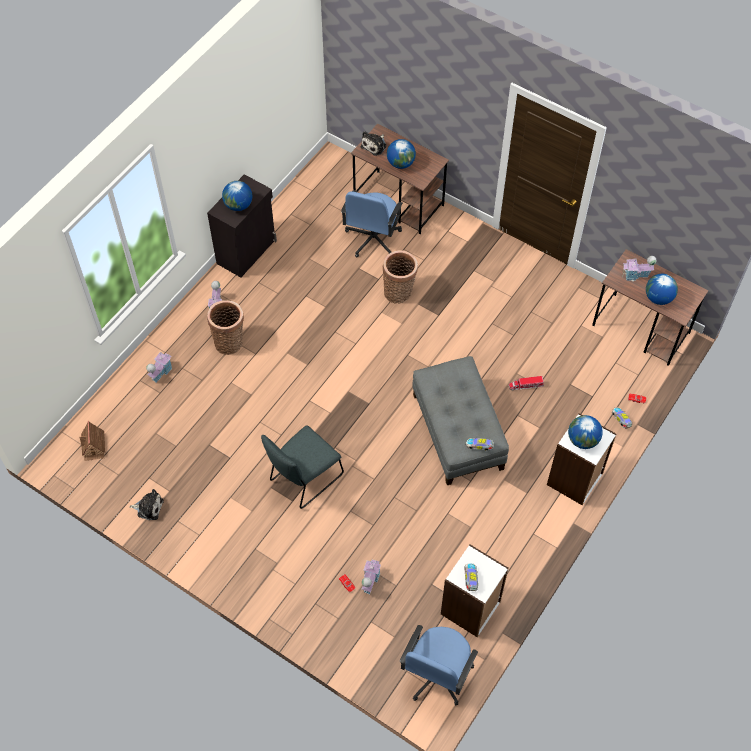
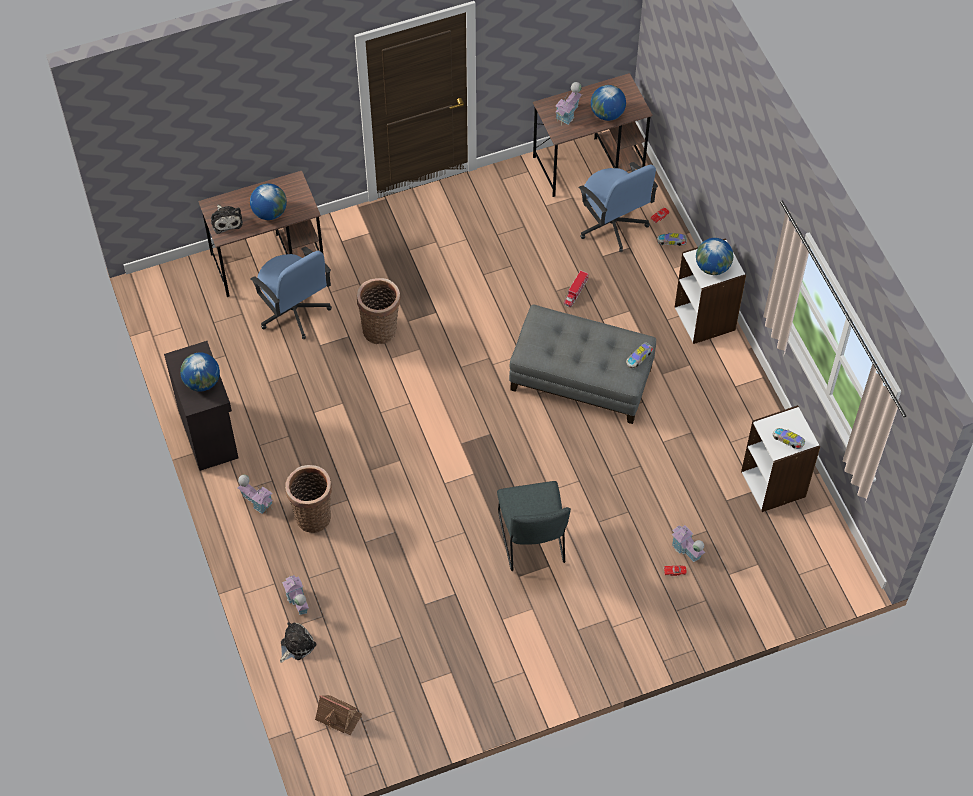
camera: 55 degrees left, 0 degrees up
plush toy [130,489,164,520] -> plush toy moved to [280,622,316,663]
blue office chair [400,625,478,705] -> blue office chair moved to [578,162,658,252]

